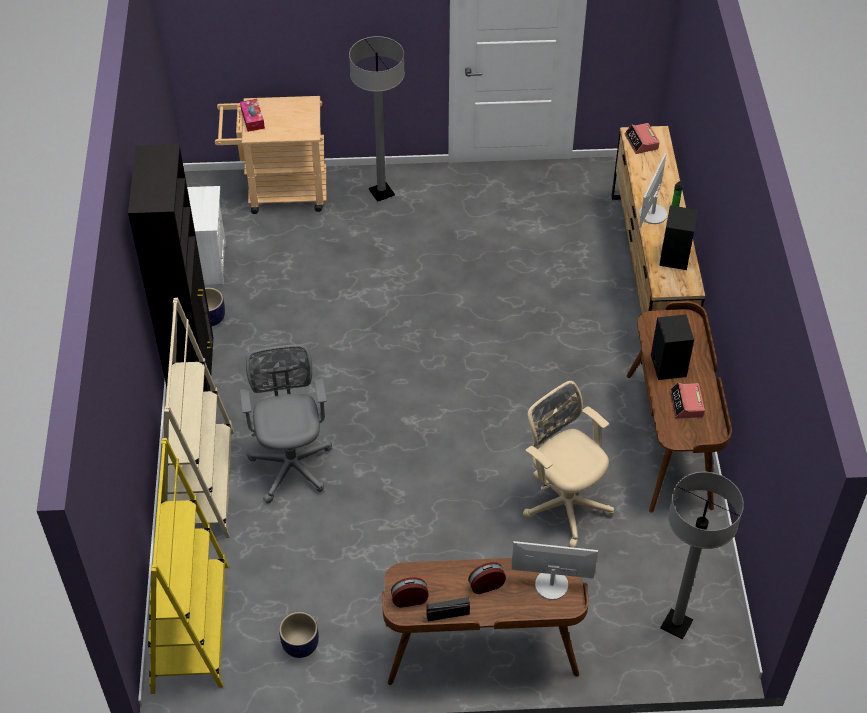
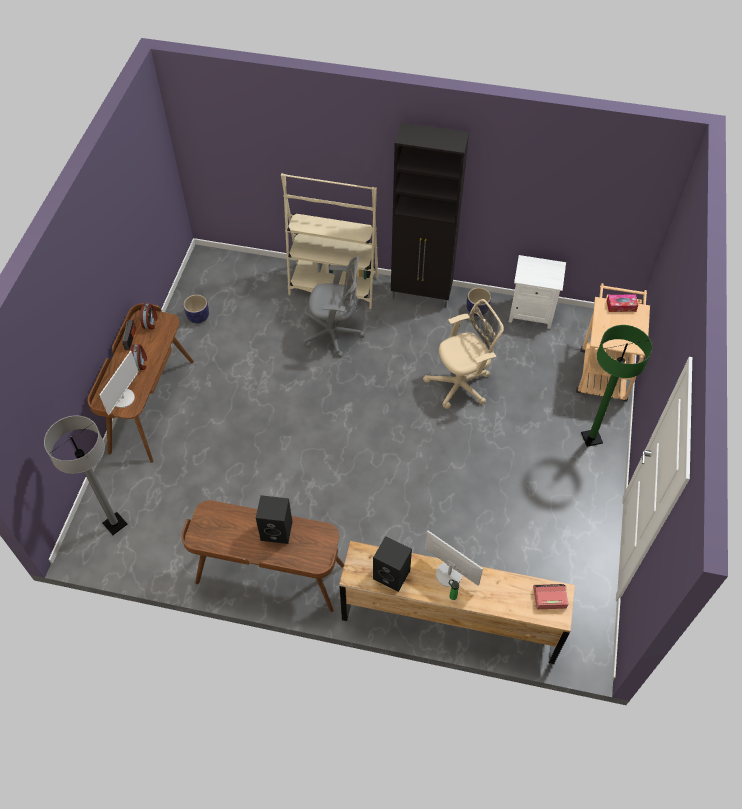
camera: 105 degrees right, 5 degrees up
yellow bookcase [148,438,229,694] -> none
grey floor lamp [349,36,405,202] -> green floor lamp [581,325,652,447]
beige office chair [523,381,614,548] -> beige office chair moved to [423,299,504,409]
alarm clock [669,383,705,419] -> none

